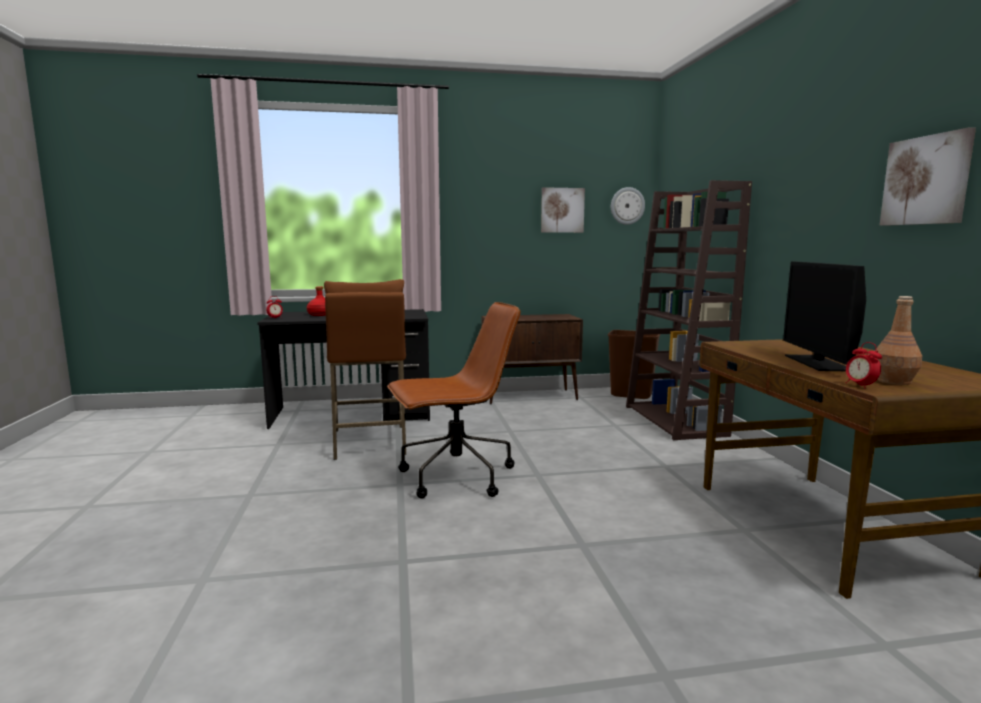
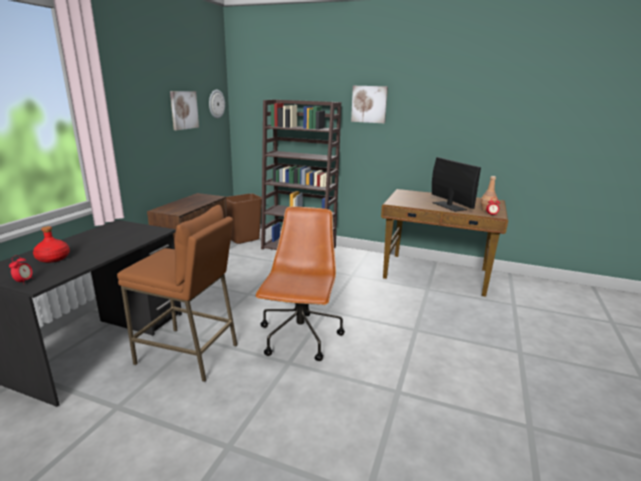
camera: 60 degrees left, 10 degrees up
monitor [783,261,866,371] -> monitor turned 150 degrees counterclockwise [432,157,481,212]
picture [879,127,976,226] -> picture moved to [351,86,388,123]

